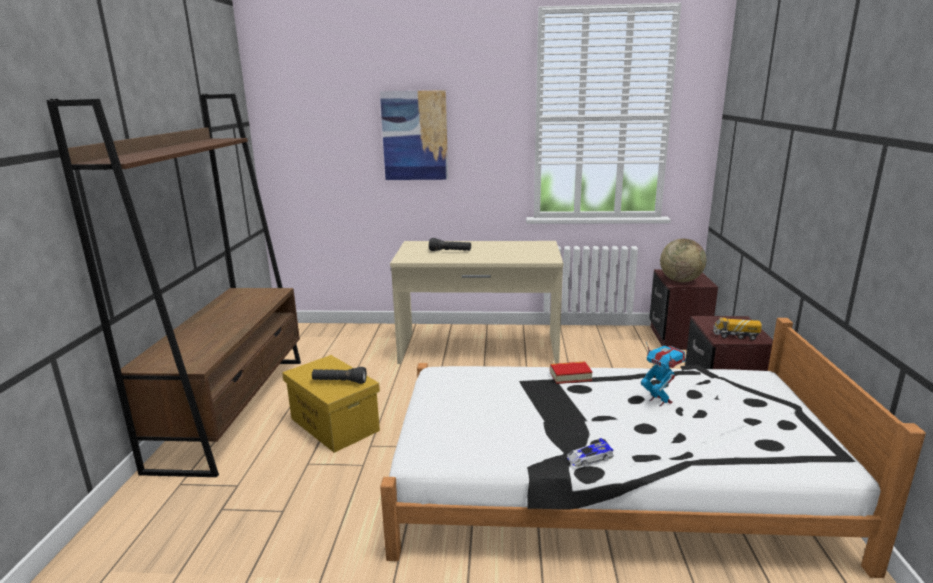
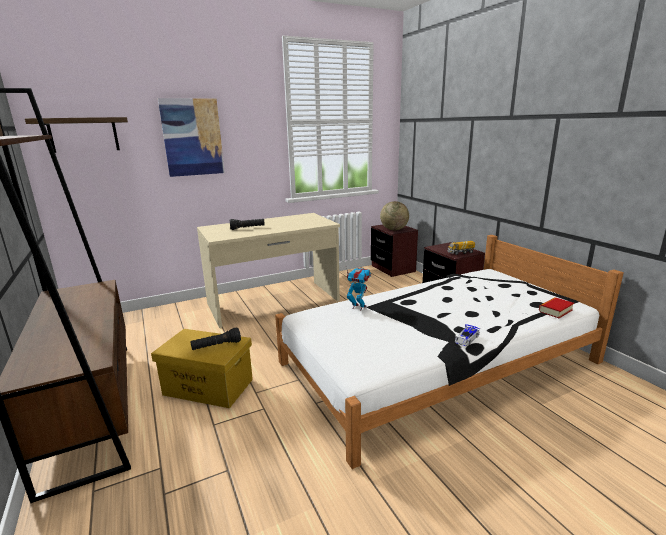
camera: 30 degrees left, 0 degrees up
book [550,361,593,384] -> book moved to [539,297,574,318]
toy robot [641,342,686,406] -> toy robot moved to [346,268,371,311]
none -> shelf [25,117,128,153]

